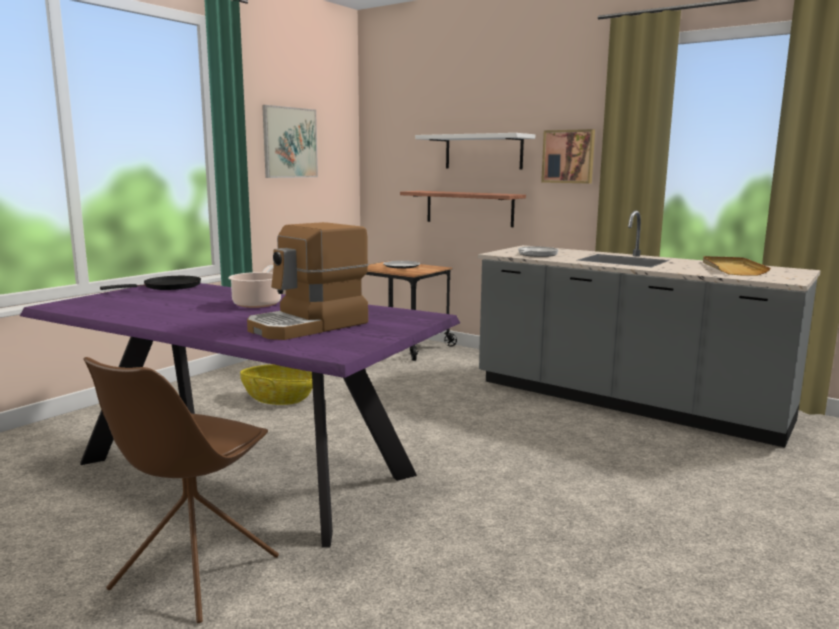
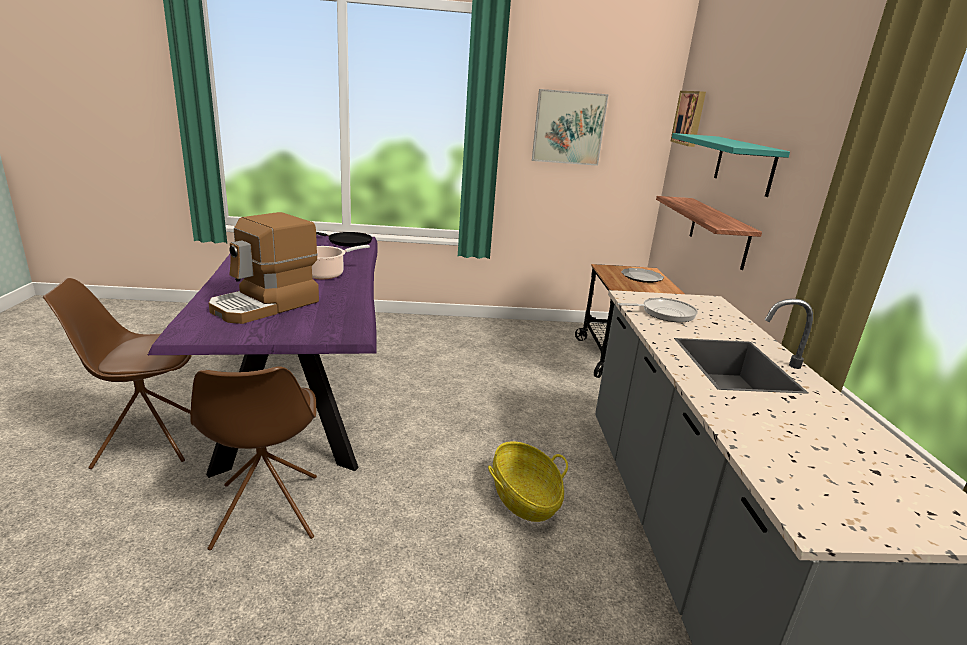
camera: 50 degrees right, 10 degrees up
basket [240,364,313,405] -> basket moved to [488,441,568,522]
coffee machine [247,222,368,340] -> coffee machine turned 60 degrees counterclockwise [209,212,319,324]
white shelf [415,133,535,169] -> turquoise shelf [672,133,790,197]
picture [541,129,595,184] -> picture moved to [670,91,706,147]
beige tray [703,256,771,276] -> none
none -> brown chair [190,367,317,550]

